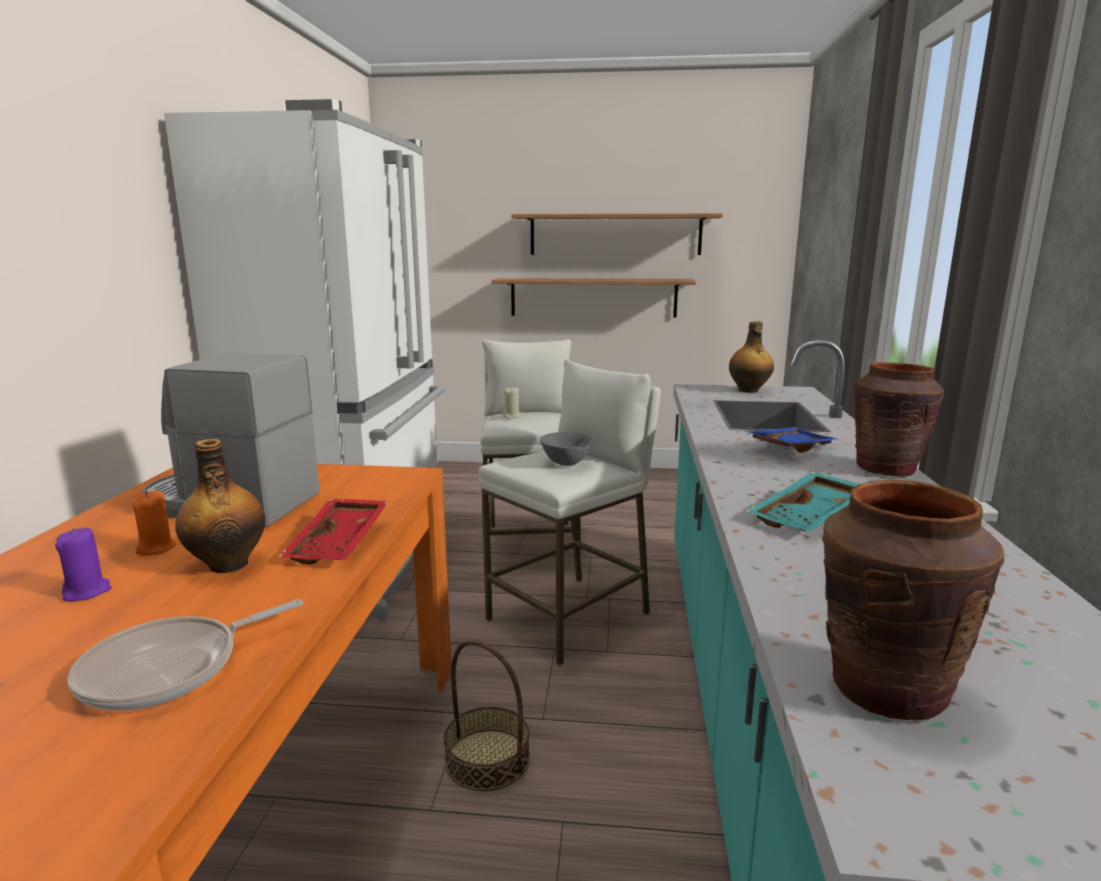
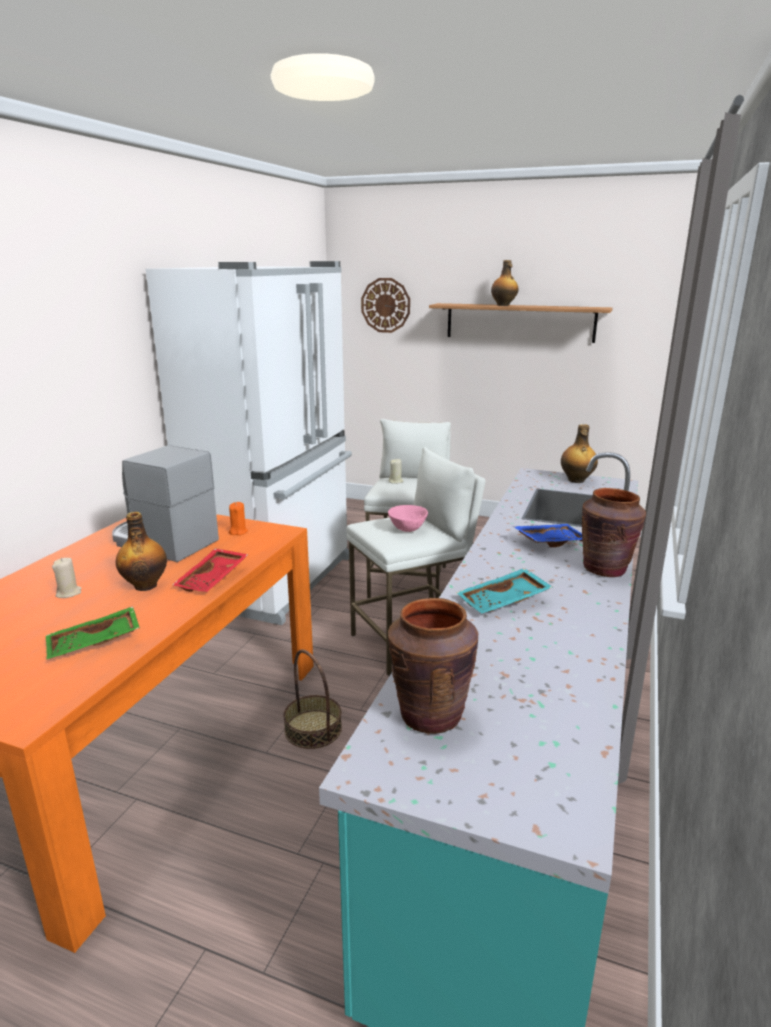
camera: 15 degrees right, 5 degrees up
purple candle [55,528,111,601] -> beige candle [52,558,81,598]
frying pan [68,599,303,710] -> green tray [46,606,140,659]
orange candle [133,491,176,556] -> orange candle moved to [229,502,248,535]
shelf [492,278,696,318] -> none
grey bowl [540,432,593,466] -> pink bowl [388,505,428,532]
none -> wall clock [361,278,410,333]
none -> bottle [491,260,519,306]

